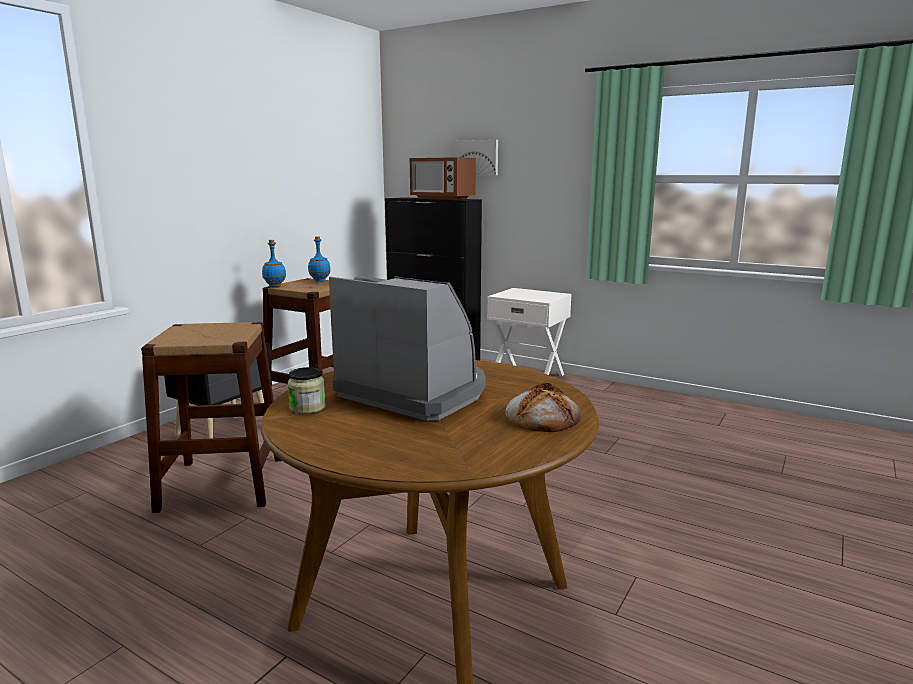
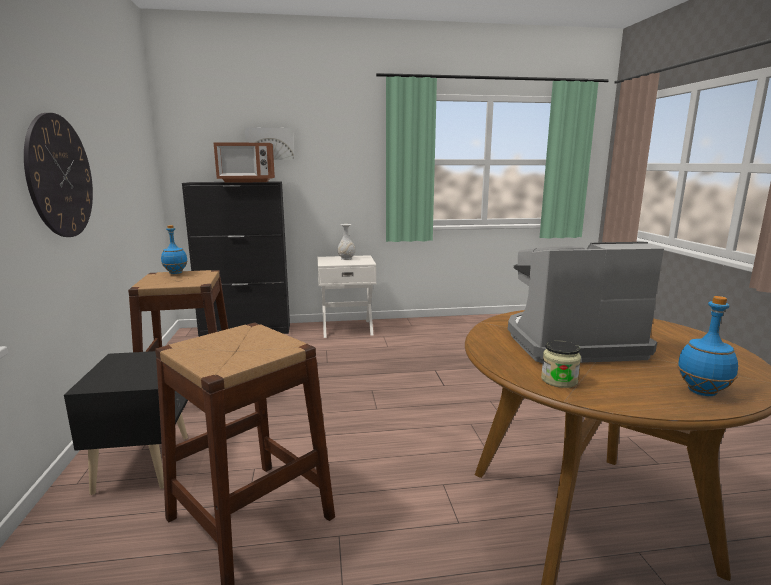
camera: 40 degrees left, 0 degrees up
blue bottle [262,240,286,287] -> blue bottle moved to [677,296,738,396]
bread [505,383,581,432] -> none
none -> wall clock [24,113,93,237]
none -> white vase [338,224,355,260]

